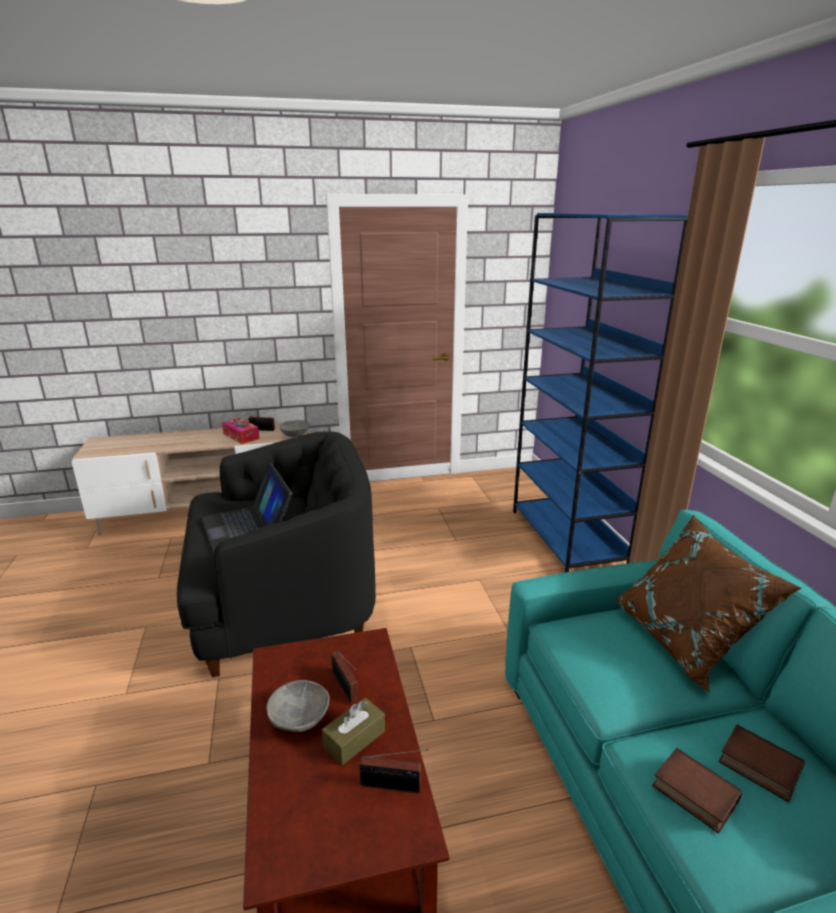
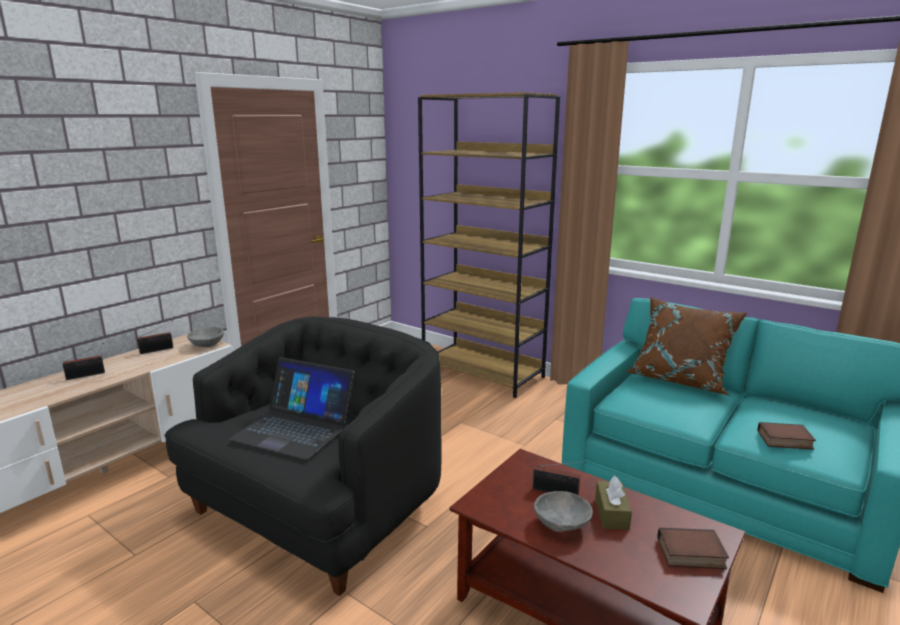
camera: 40 degrees left, 5 degrees down
tissue box [222,418,260,444] -> none
radio [359,749,428,793] -> radio moved to [63,343,105,380]
blue bookcase [513,213,688,572] -> brown bookcase [418,92,560,398]
book [719,725,805,802] -> book moved to [658,528,729,569]

